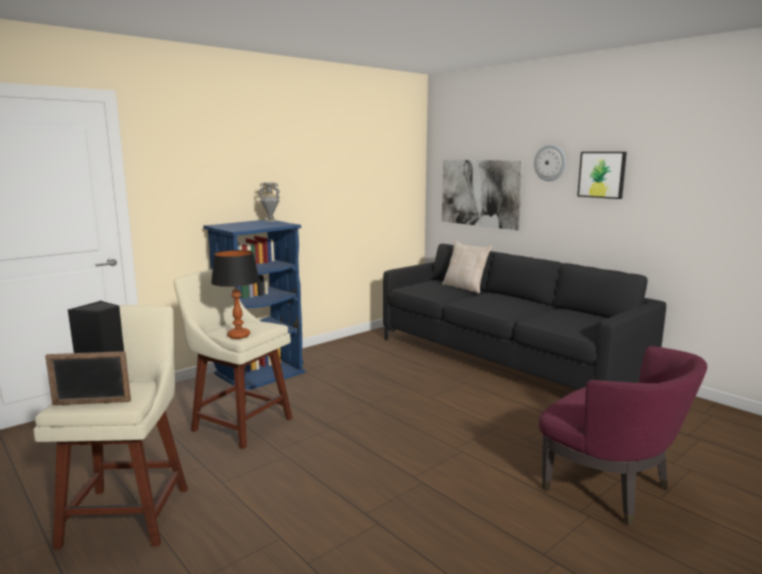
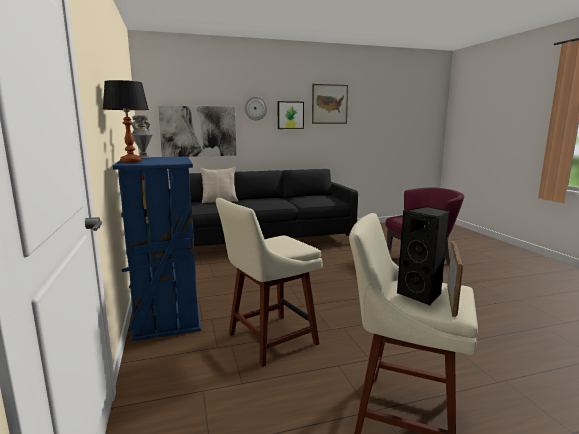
camera: 65 degrees left, 0 degrees up
table lamp [211,250,260,339] -> table lamp moved to [103,80,149,163]
none -> picture [312,84,348,124]

